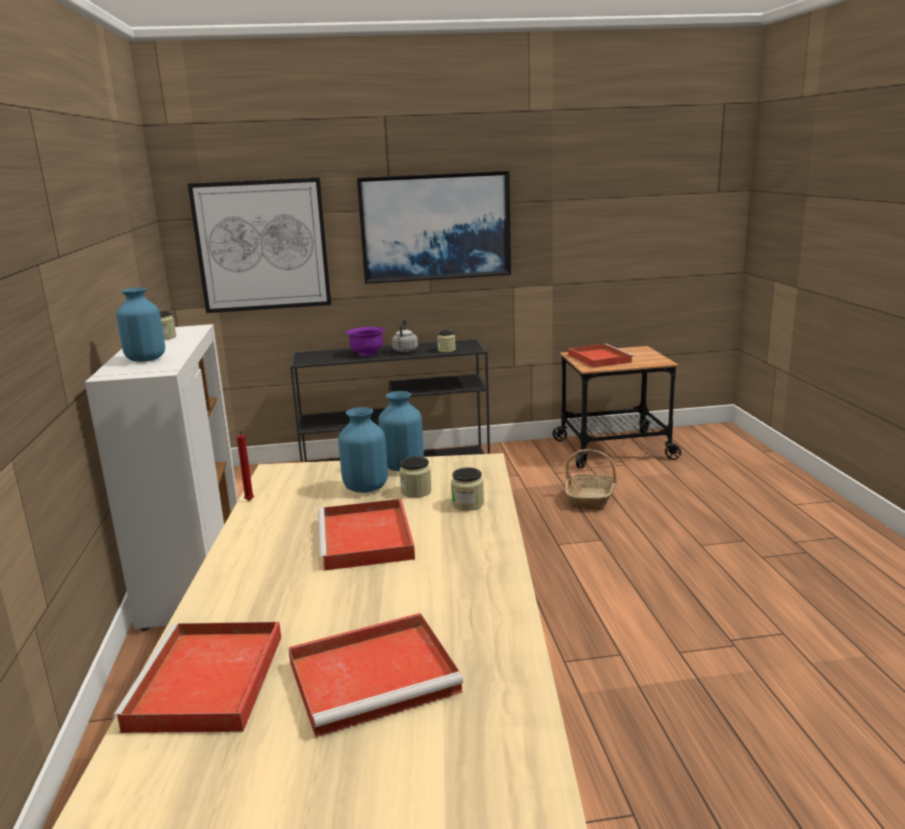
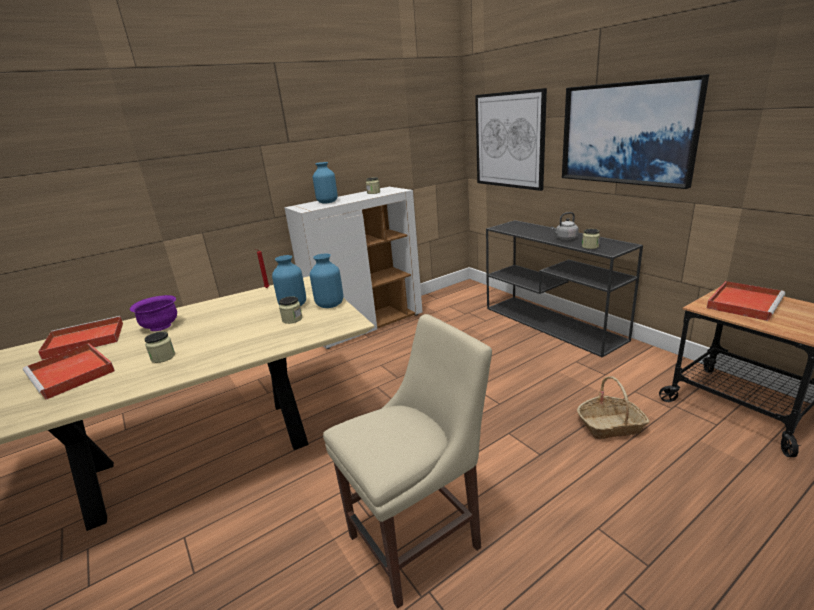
camera: 65 degrees right, 5 degrees up
red tray [318,499,415,571] -> none
purple bowl [346,327,384,356] -> purple bowl moved to [130,295,177,331]
jar [451,467,484,511] -> jar moved to [144,331,175,363]
none -> beige chair [323,314,492,609]

